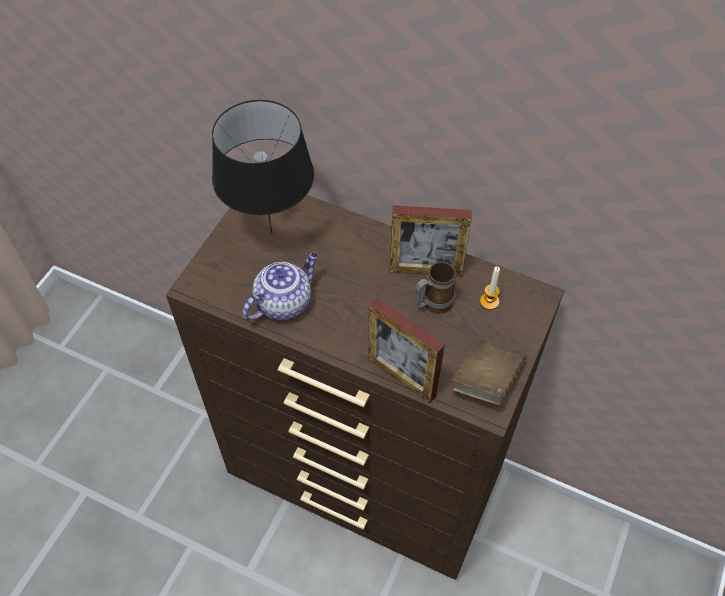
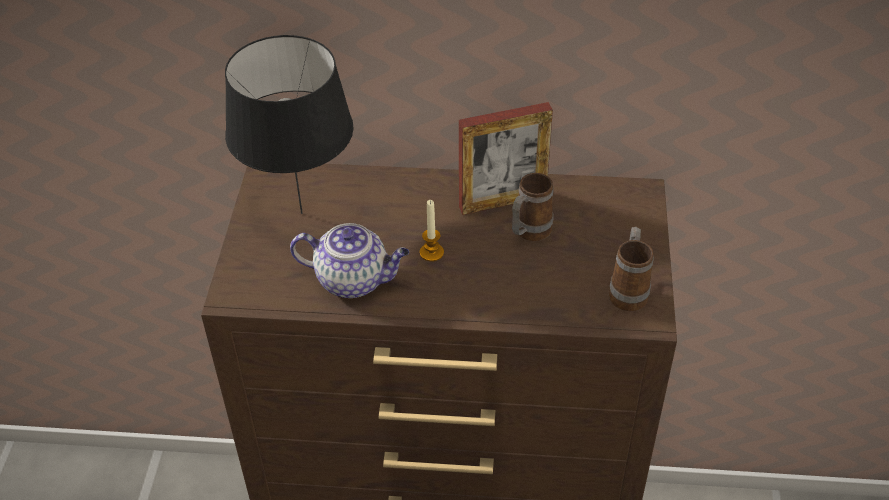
camera: 20 degrees left, 10 degrees down
teapot [243,252,318,321] -> teapot turned 75 degrees clockwise [290,223,409,298]
picture frame [368,298,445,403] -> none
brown book [452,339,527,405] -> mug [609,227,654,311]
candle [480,267,500,310] -> candle moved to [420,200,444,262]

